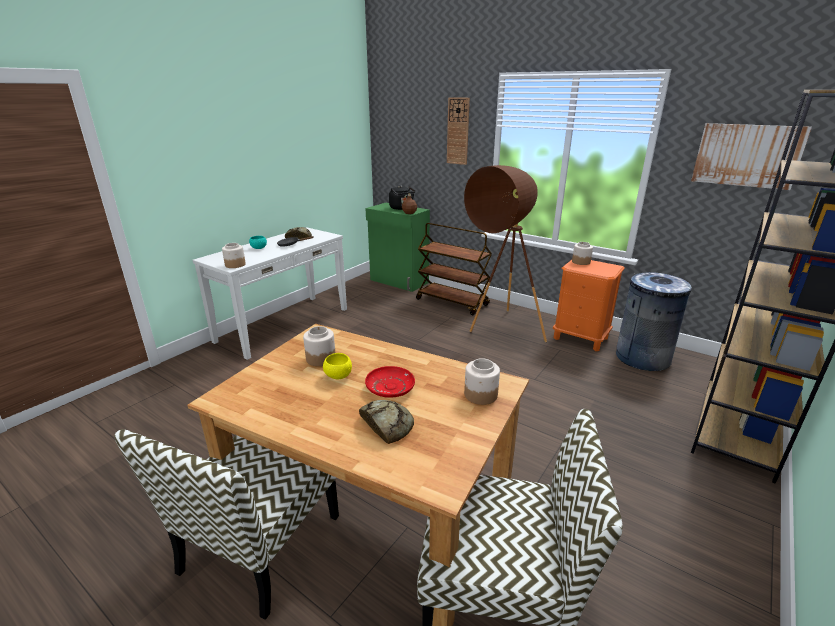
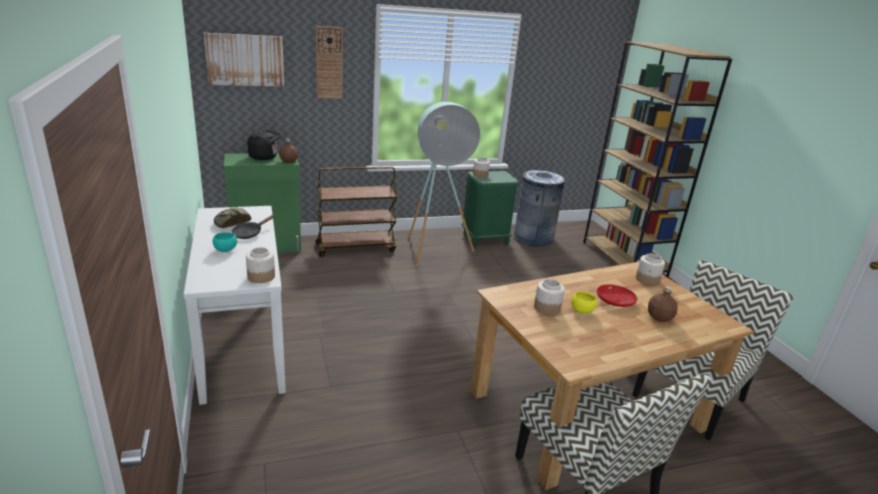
camera: 55 degrees left, 0 degrees up
bread [359,400,414,444] -> brown bottle [648,286,678,322]
brown floor lamp [464,165,547,342] -> turquoise floor lamp [408,102,480,267]
orange nightstand [553,260,625,351] -> green nightstand [462,171,519,247]
picture [691,123,812,190] -> picture moved to [204,33,284,87]

